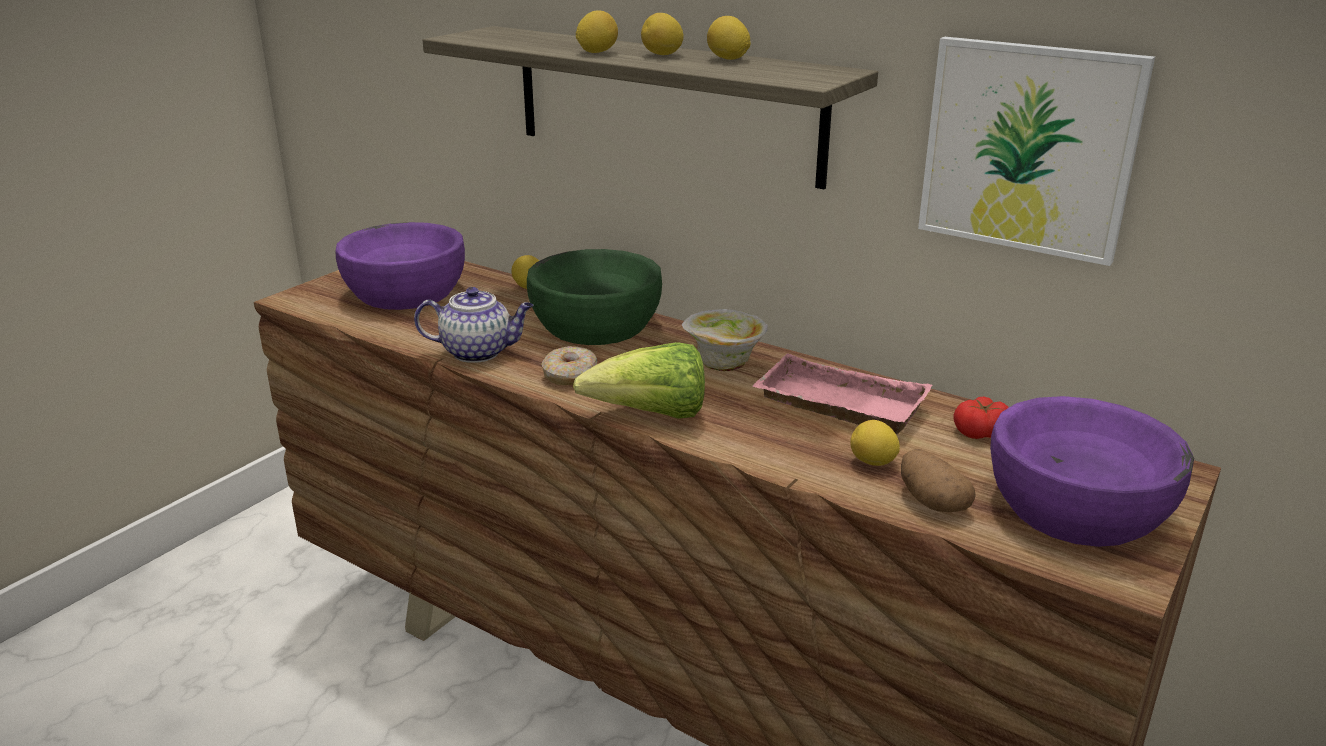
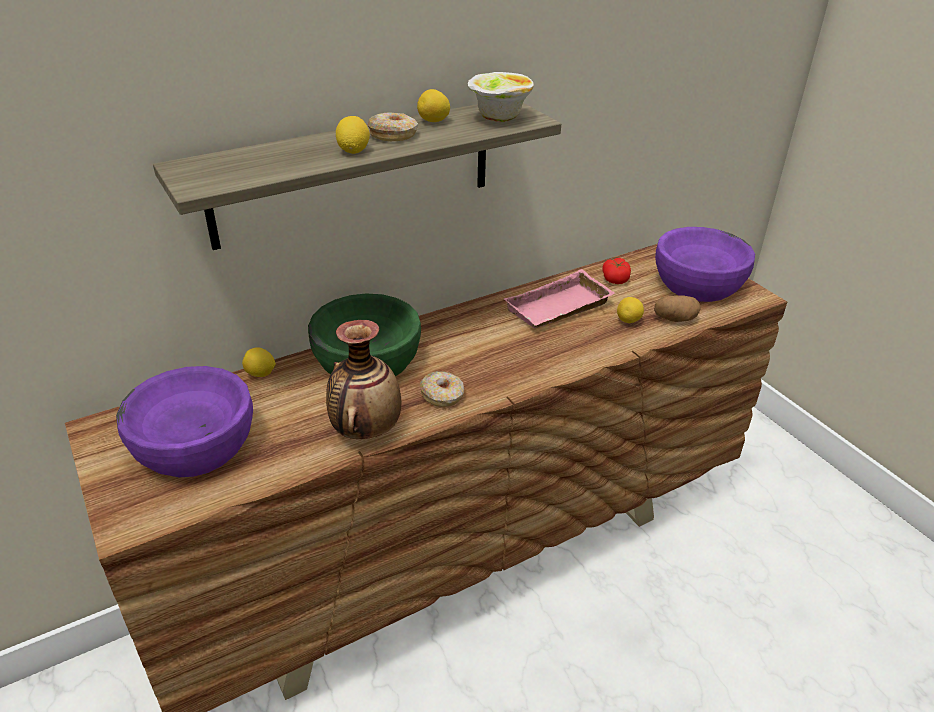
camera: 65 degrees left, 10 degrees up
teapot [414,287,533,363] -> vase [326,320,401,439]
lettuce [573,342,705,419] -> none
lemon [641,13,684,55] -> donut [368,112,418,141]
bowl [682,309,768,371] -> bowl moved to [468,72,534,122]
picture [918,37,1155,266] -> none

